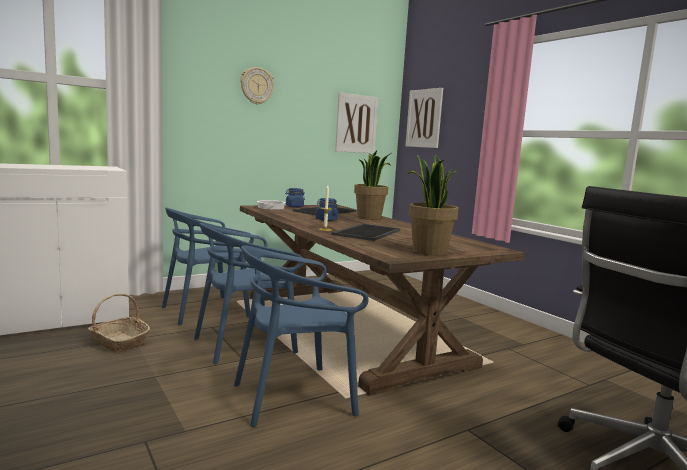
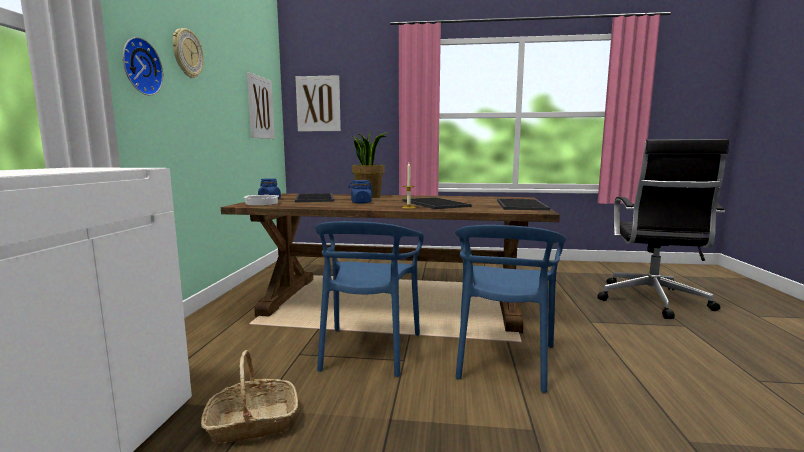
camera: 50 degrees left, 0 degrees up
blue chair [162,208,254,325] -> none
potted plant [407,154,459,256] -> tray [497,199,550,210]
none -> wall clock [123,37,163,95]

